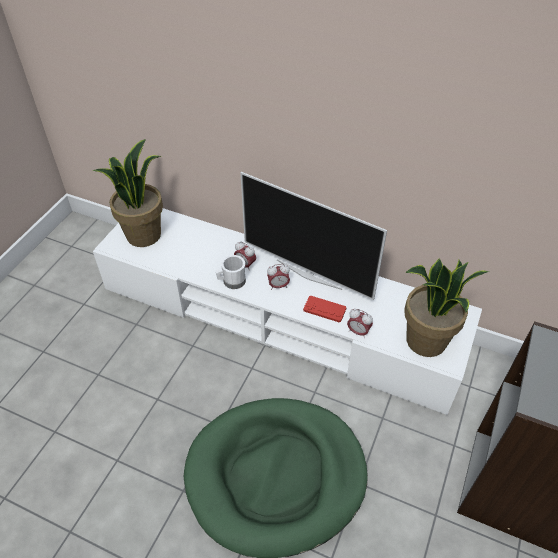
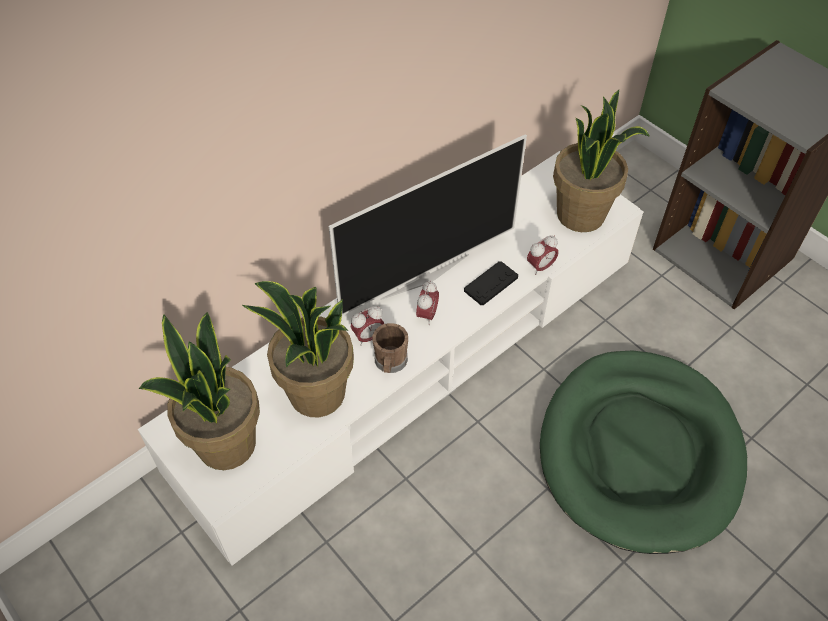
camera: 65 degrees left, 5 degrees up
white mug [216,255,246,289] -> brown mug [372,323,408,373]
red game controller [303,296,347,323] -> black game controller [464,261,518,305]
none -> potted plant [242,281,354,417]

